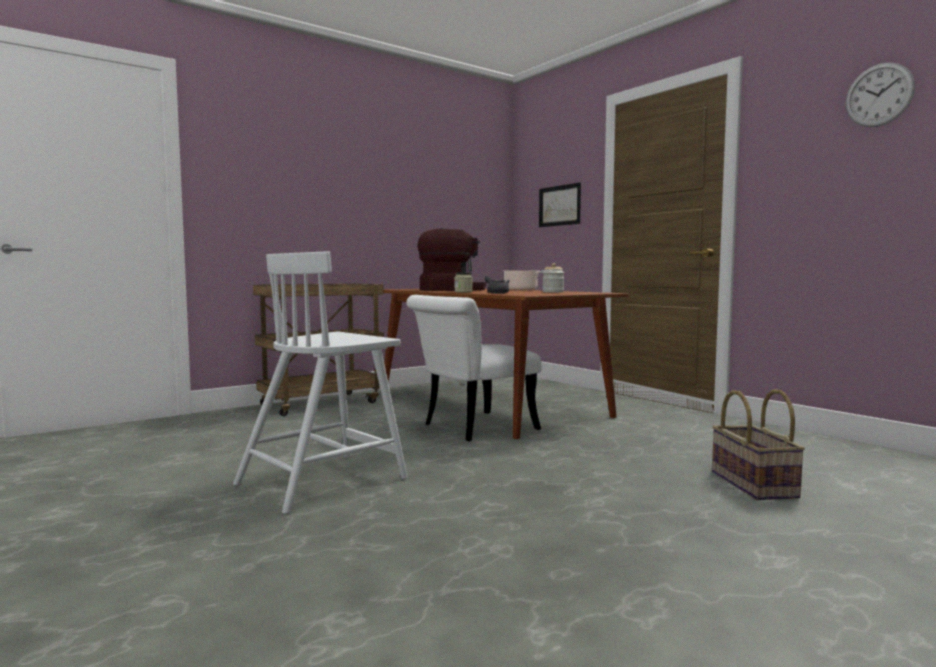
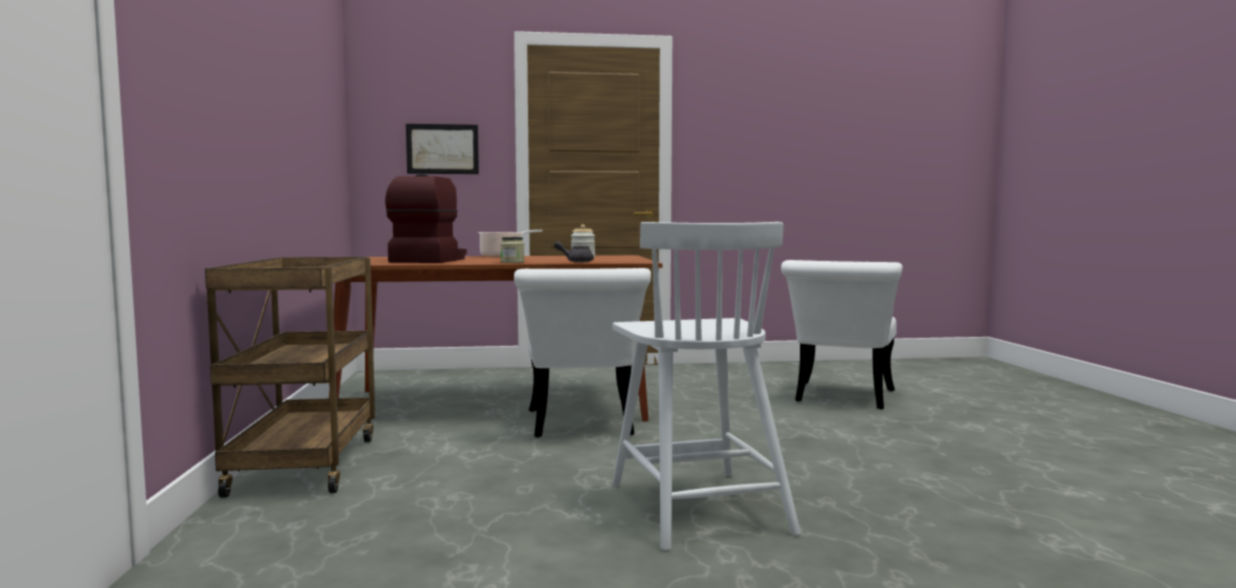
camera: 60 degrees left, 0 degrees up
basket [712,389,805,500] -> white chair [781,260,903,410]
wall clock [845,63,915,127] -> none

